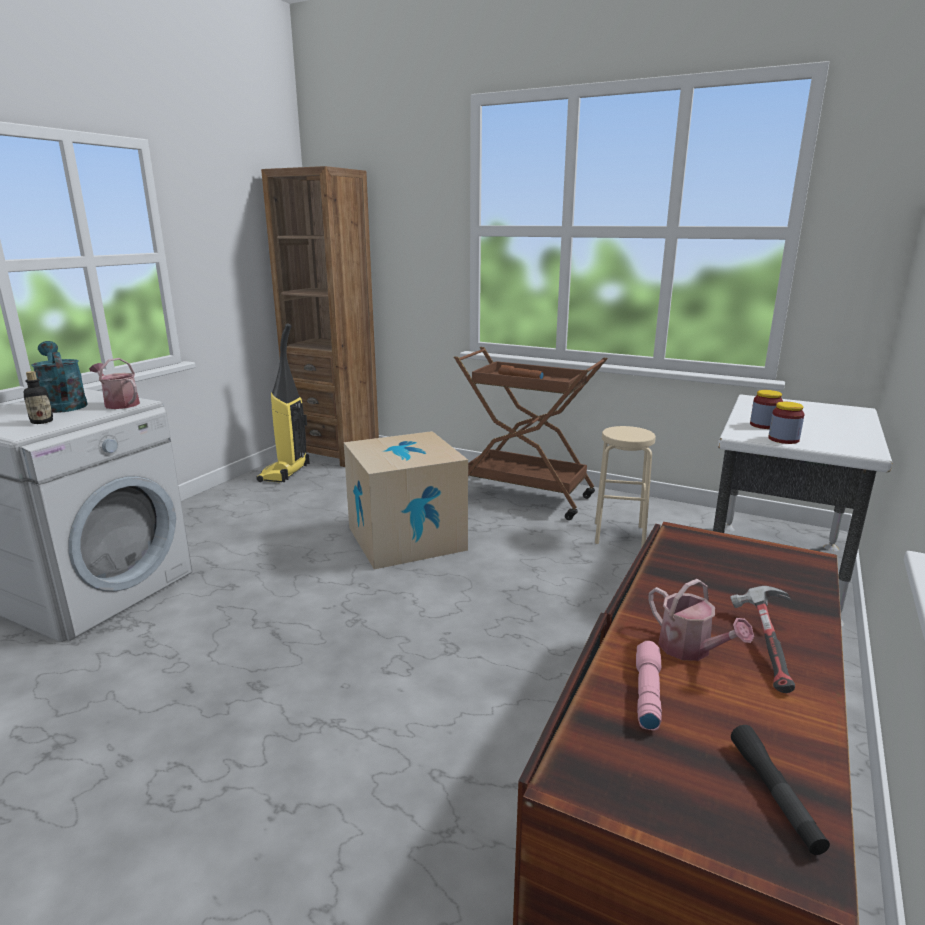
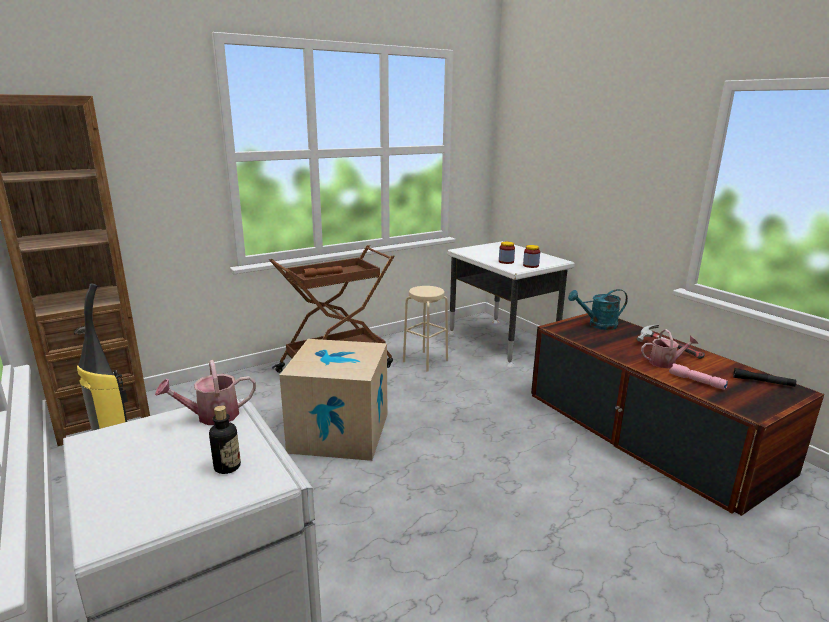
camera: 60 degrees left, 0 degrees up
turquoise watering can [32,341,88,413] -> turquoise watering can moved to [568,289,628,330]

